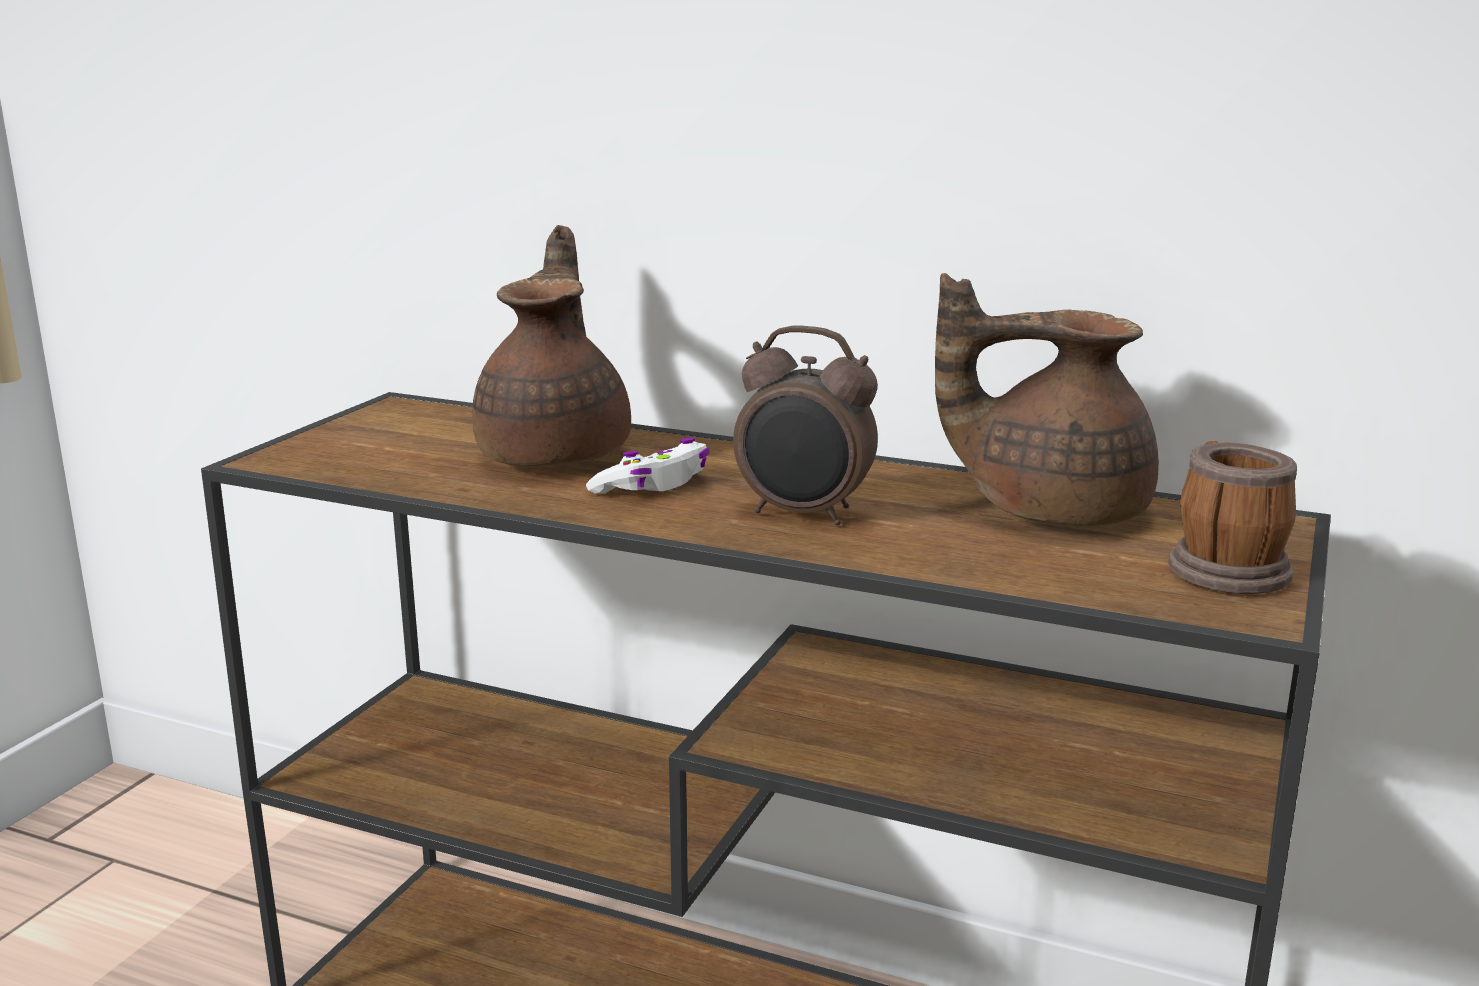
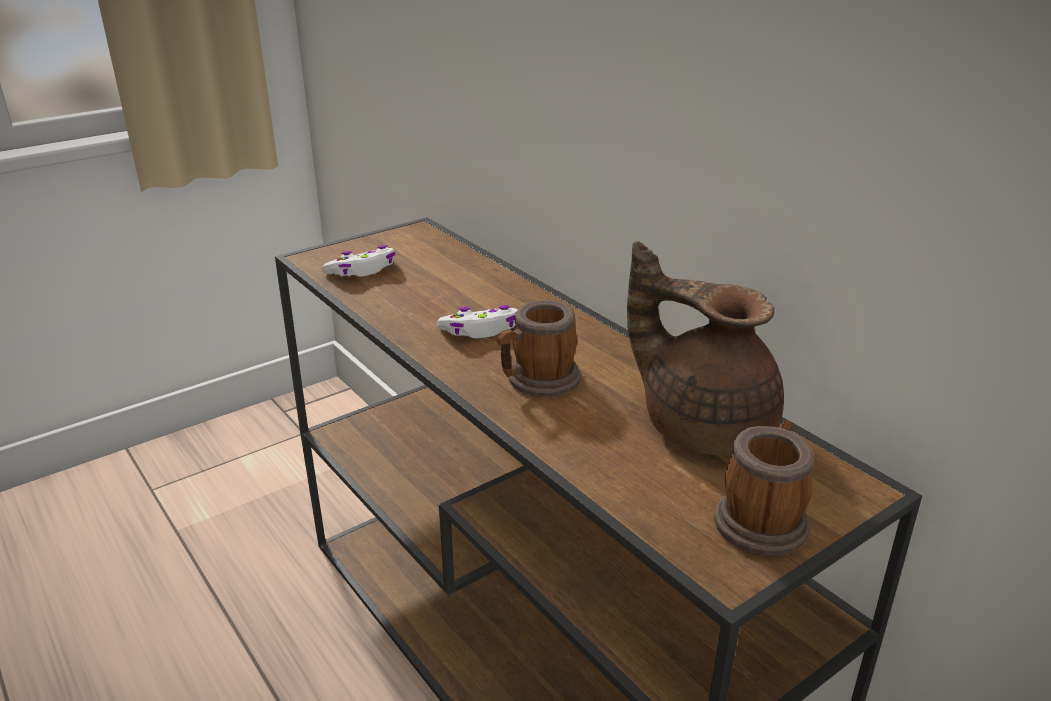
camera: 30 degrees right, 10 degrees up
brown teapot [472,225,631,468] -> none
alarm clock [733,326,878,525] -> mug [497,300,581,397]
none -> white game controller [322,245,395,277]

